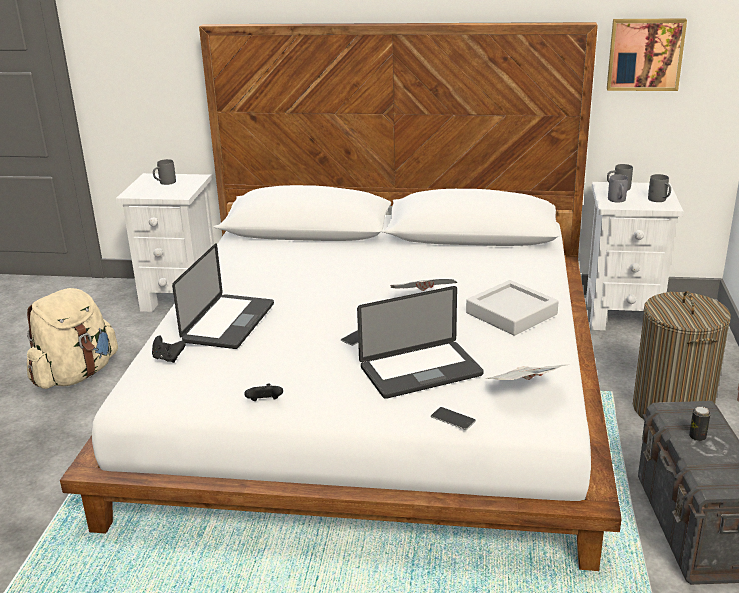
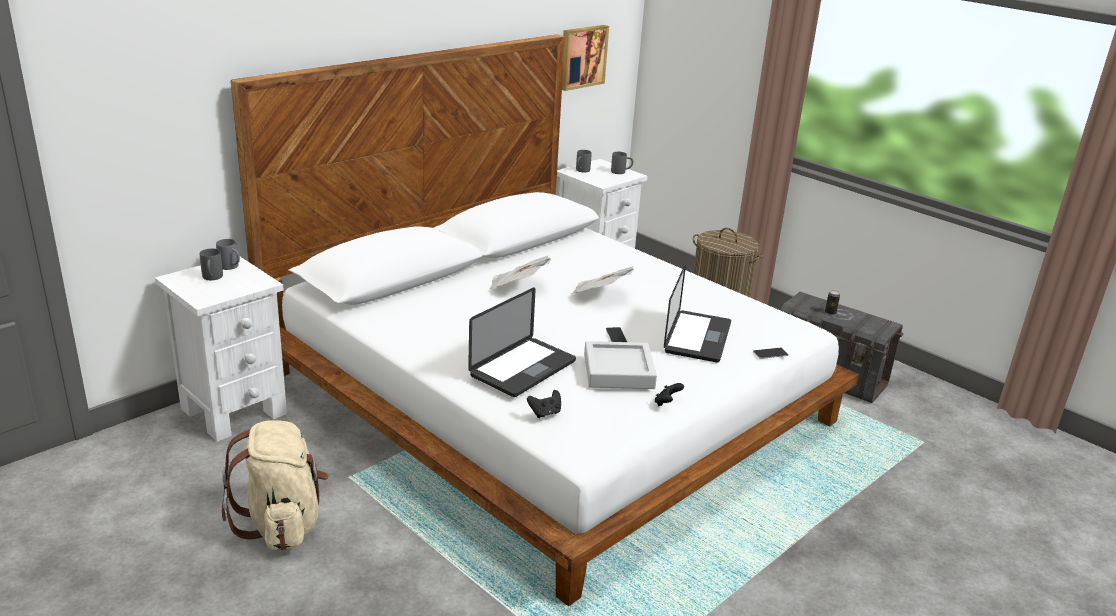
camera: 55 degrees left, 0 degrees up
laptop [172,243,274,349] -> laptop turned 75 degrees clockwise [468,287,576,397]
grey tray [466,280,559,336] -> grey tray moved to [584,341,657,389]
newspaper [488,365,565,380] -> newspaper moved to [490,255,551,289]
grey mug [608,174,628,203] -> grey mug moved to [216,239,240,270]

